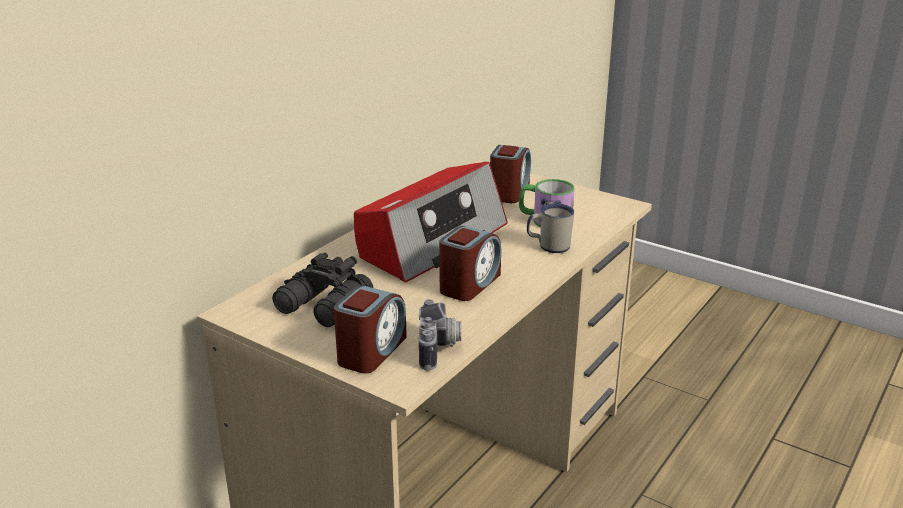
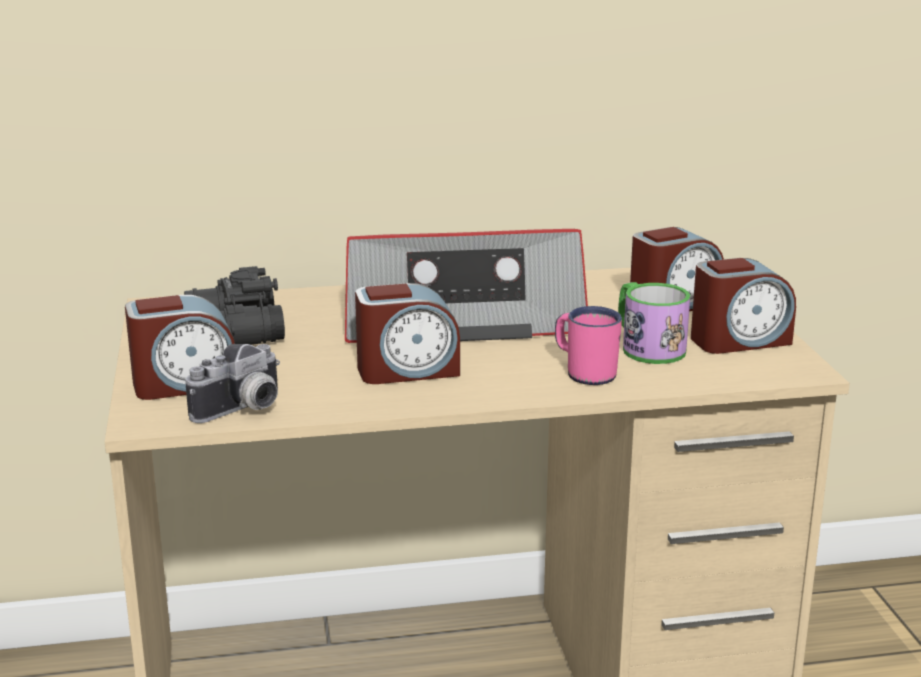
camera: 45 degrees right, 5 degrees down
white mug [527,203,574,253] -> pink mug [555,306,622,385]
none -> alarm clock [691,258,796,354]

